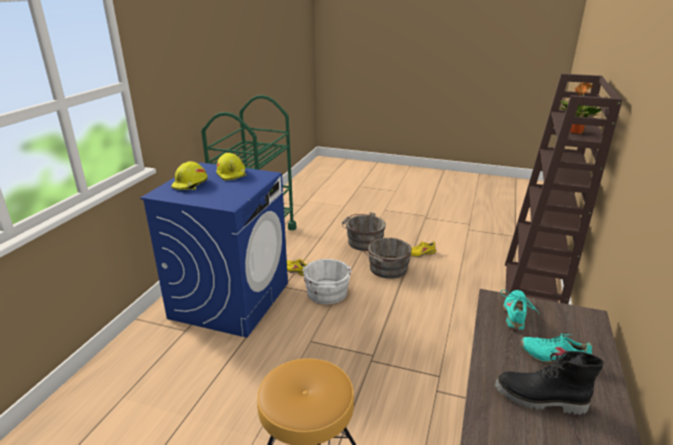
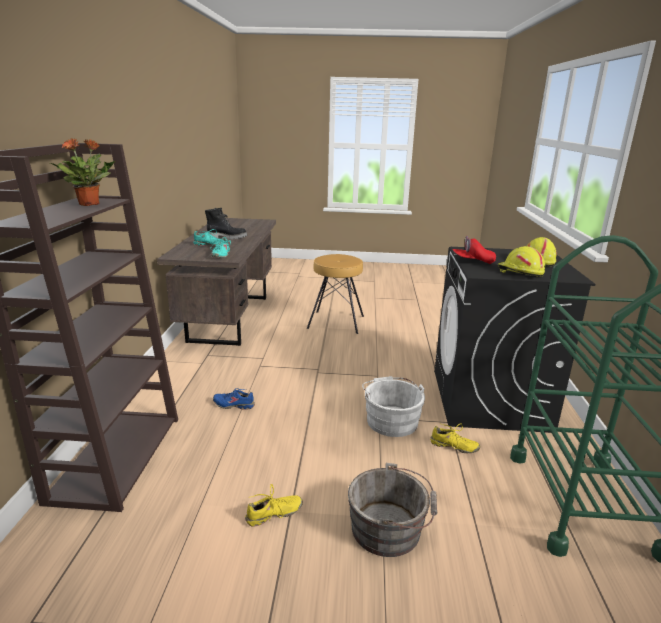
camera: 165 degrees right, 5 degrees down
blue washing machine [140,163,288,338] -> black washing machine [434,247,595,433]
grey bucket [364,237,412,279] -> none
none -> blue shoe [213,388,255,409]
none -> red cap [452,236,496,264]

